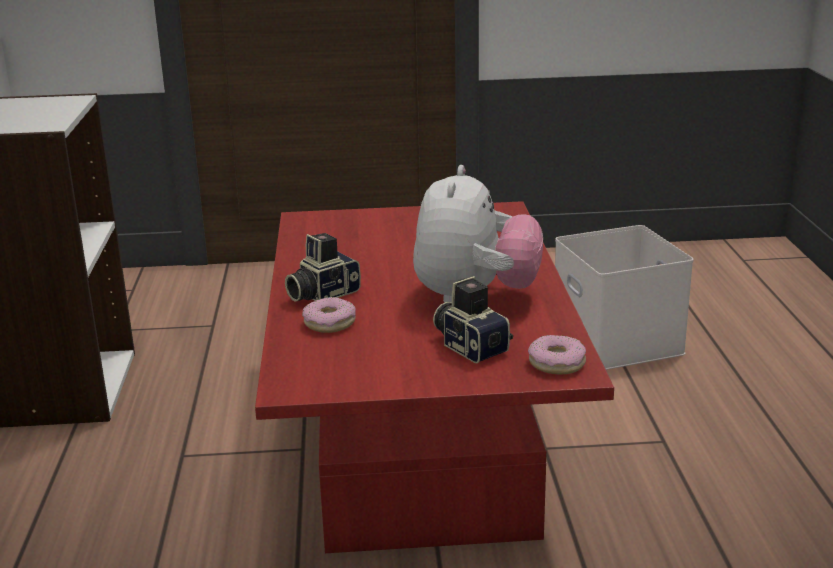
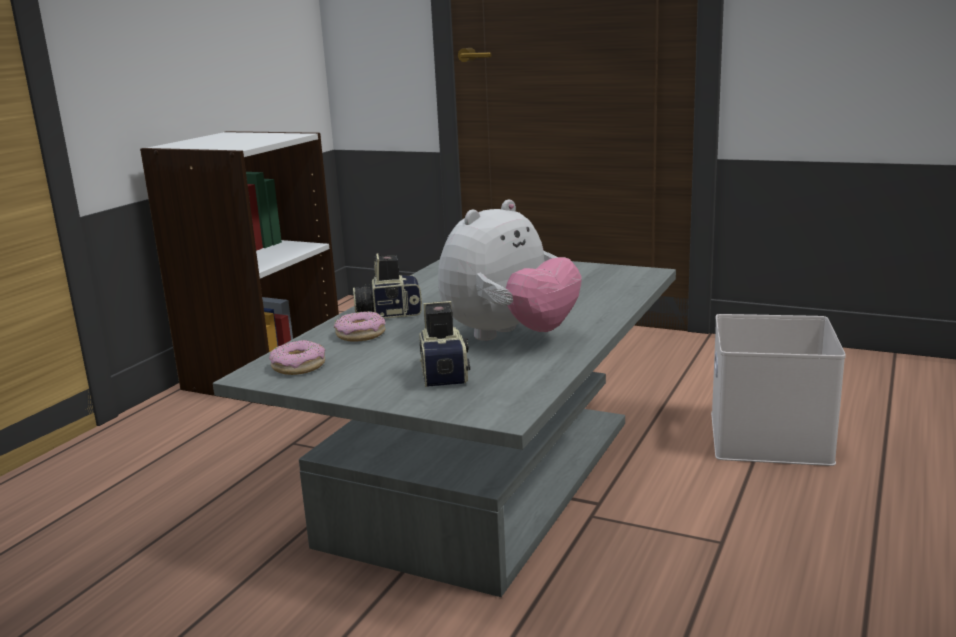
camera: 30 degrees right, 5 degrees down
red coffee table [255,201,614,553] -> grey coffee table [213,259,676,597]
donut [528,335,586,374] -> donut moved to [269,340,325,375]

